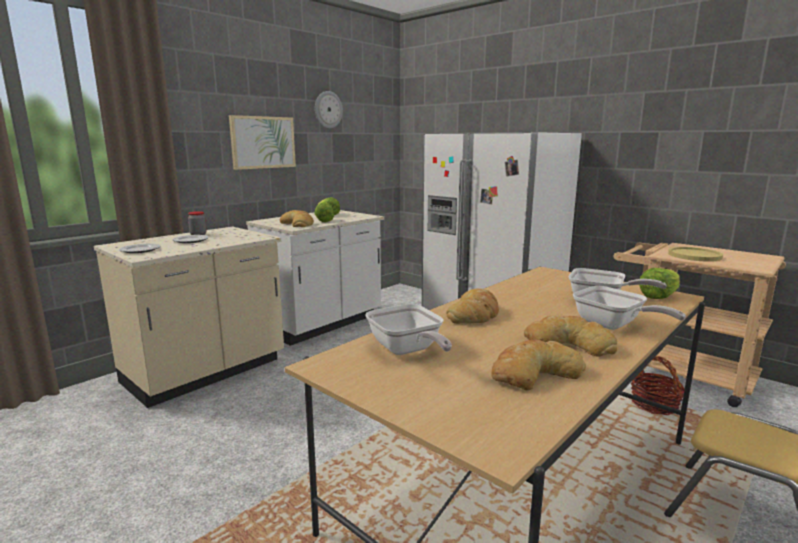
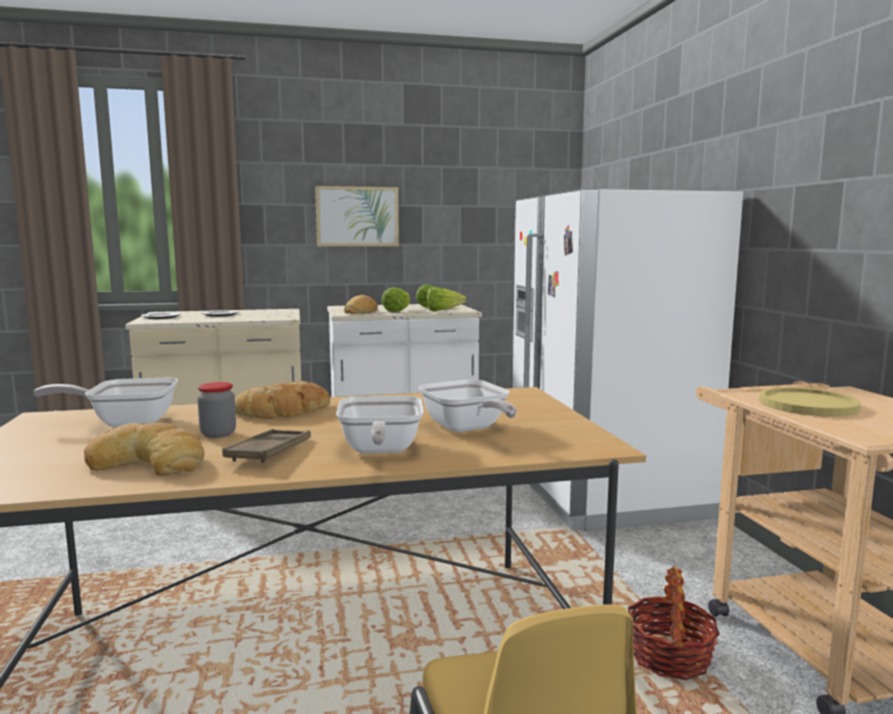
camera: 35 degrees right, 5 degrees down
jar [188,211,206,235] -> jar moved to [197,382,236,438]
wall clock [315,91,343,129] -> none
frying pan [365,304,452,355] -> frying pan turned 75 degrees clockwise [34,378,178,428]
bread [524,315,617,357] -> brown tray [222,429,311,463]
lettuce [639,268,680,299] -> lettuce moved to [427,287,467,311]

